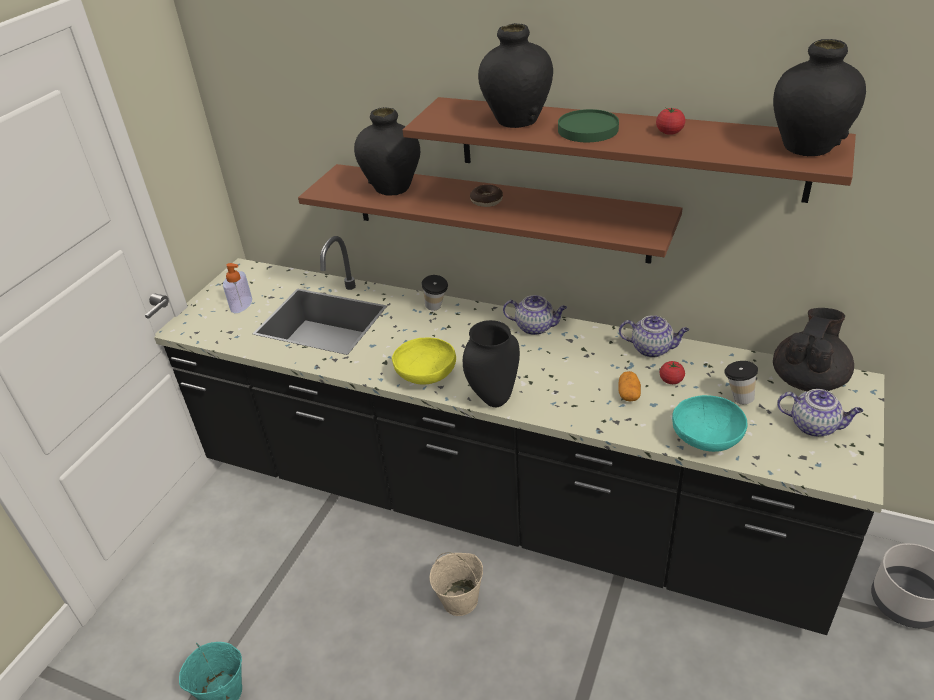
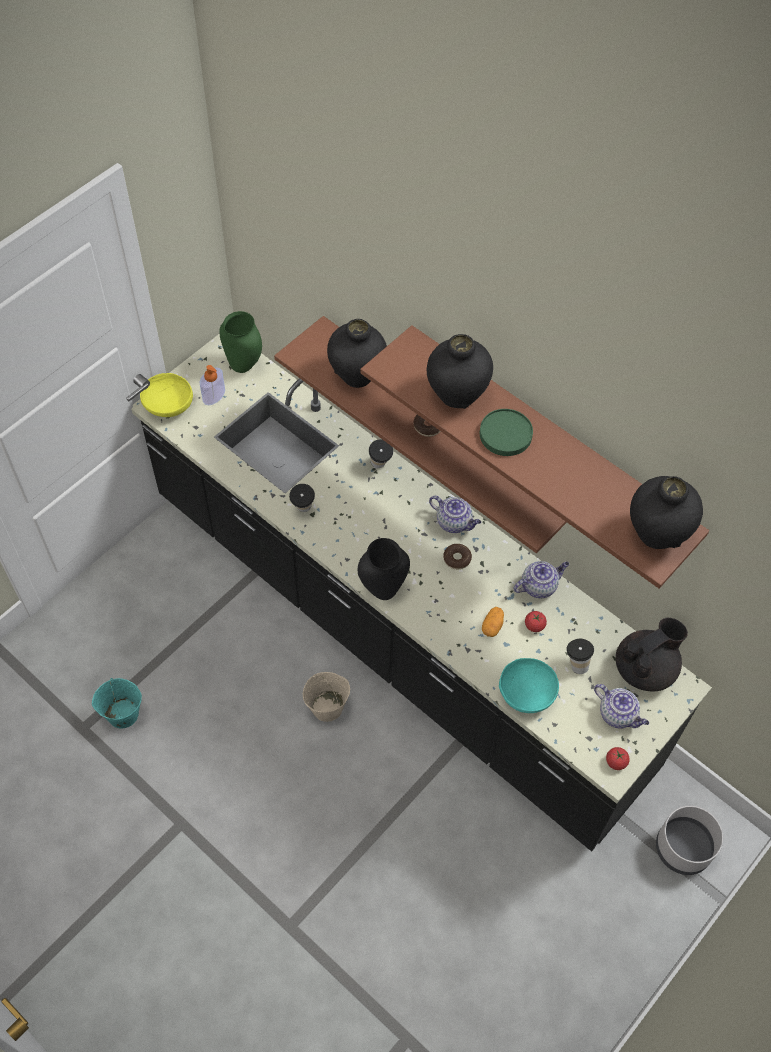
camera: 15 degrees right, 20 degrees up
yellow bowl [392,338,456,384] -> yellow bowl moved to [140,373,193,417]
teapot [619,315,689,358] -> teapot turned 60 degrees counterclockwise [513,561,569,598]
tomato [656,108,685,135] -> tomato moved to [606,747,630,770]
none -> green vase [219,311,262,373]
none -> cup [289,484,315,512]
none -> donut [443,544,472,570]

